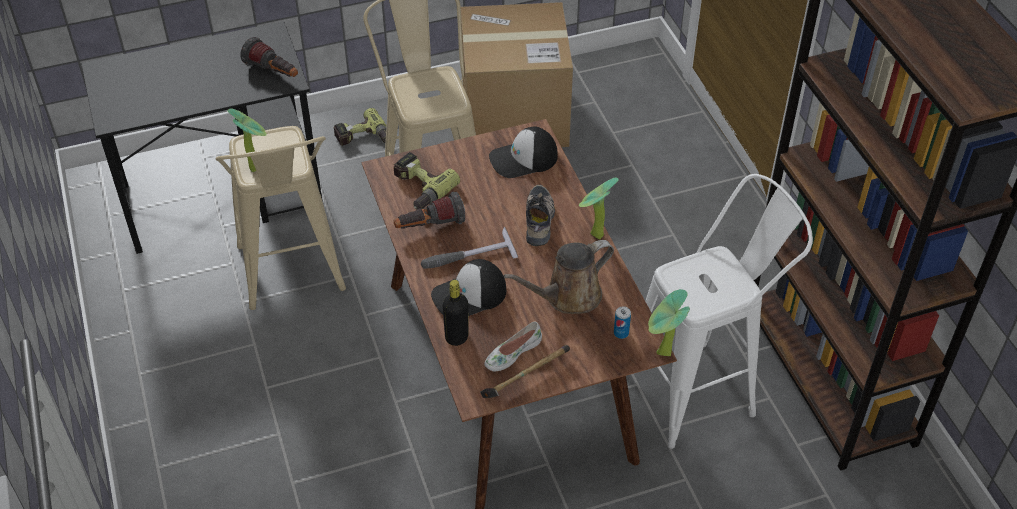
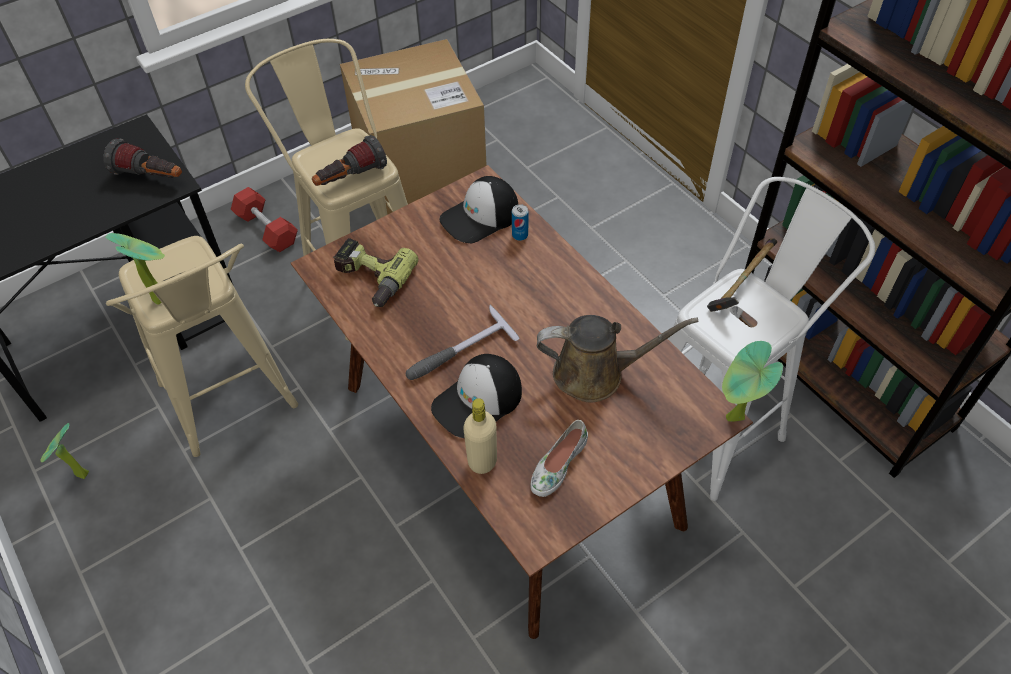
camera: 15 degrees left, 5 degrees up
power drill [333,108,386,146] -> red dumbbell [231,187,298,252]
flashlight [394,192,465,229] -> flashlight moved to [312,135,387,186]
black bottle [443,280,469,346] -> beige bottle [463,398,497,474]
hammer [480,345,570,398] -> hammer moved to [707,238,777,312]
brown watering can [503,240,614,314] -> brown watering can turned 135 degrees counterclockwise [537,315,699,402]
shoe [526,185,555,246] -> none
potted plant [579,177,619,240] -> potted plant moved to [40,423,89,479]
can [614,306,631,339] -> can moved to [512,204,528,241]

